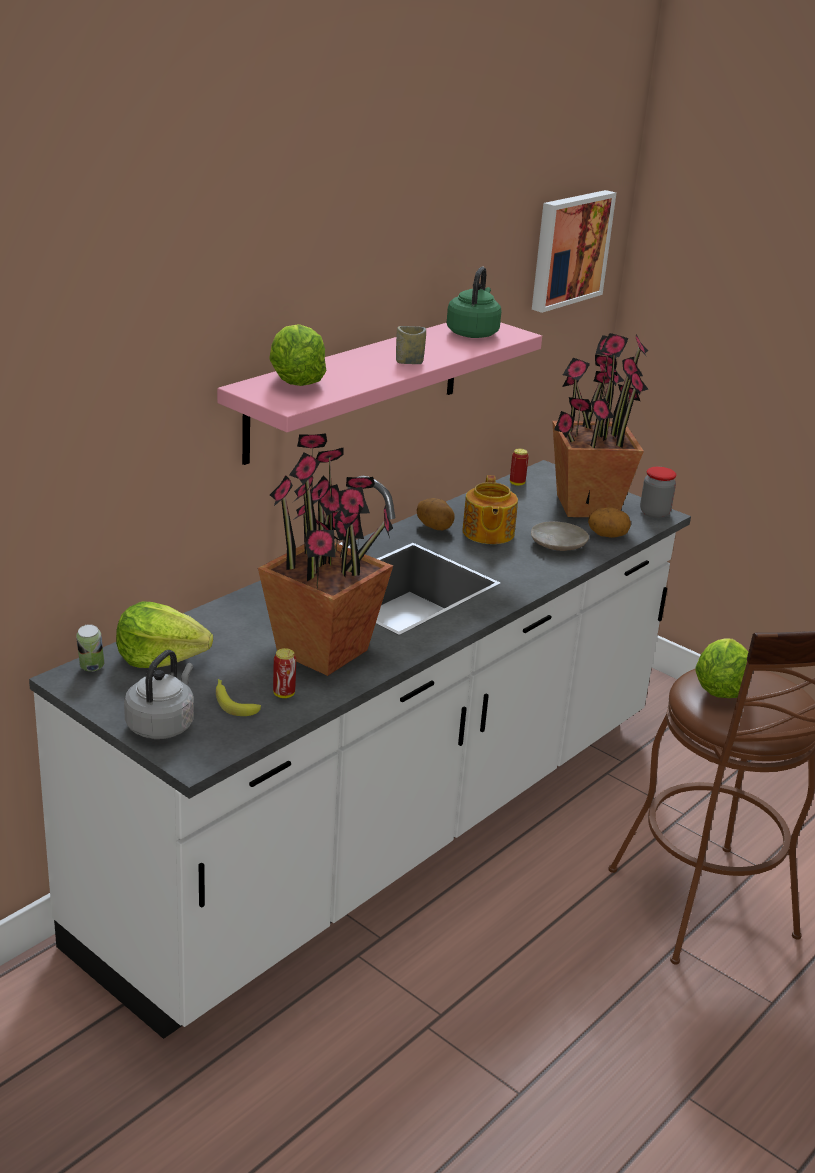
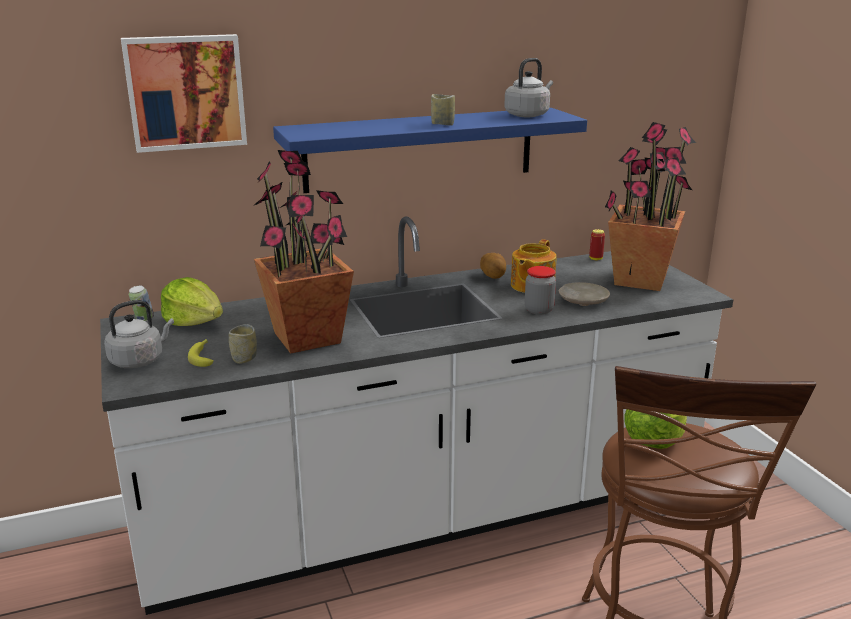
camera: 30 degrees right, 5 degrees down
pink shelf [217,322,542,465] -> blue shelf [273,108,587,193]
lettuce [269,324,326,386] -> none
can [273,648,296,698] -> cup [229,324,257,364]
green kettle [447,267,502,338] -> grey kettle [504,58,553,117]
picture [532,190,616,313] -> picture moved to [121,34,247,153]
potato [588,507,631,538] -> none
jar [640,467,676,518] -> jar moved to [525,266,556,315]

